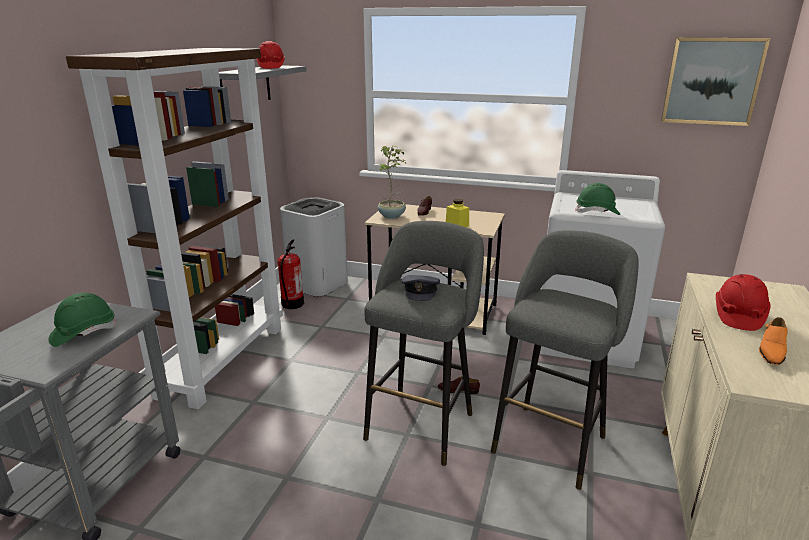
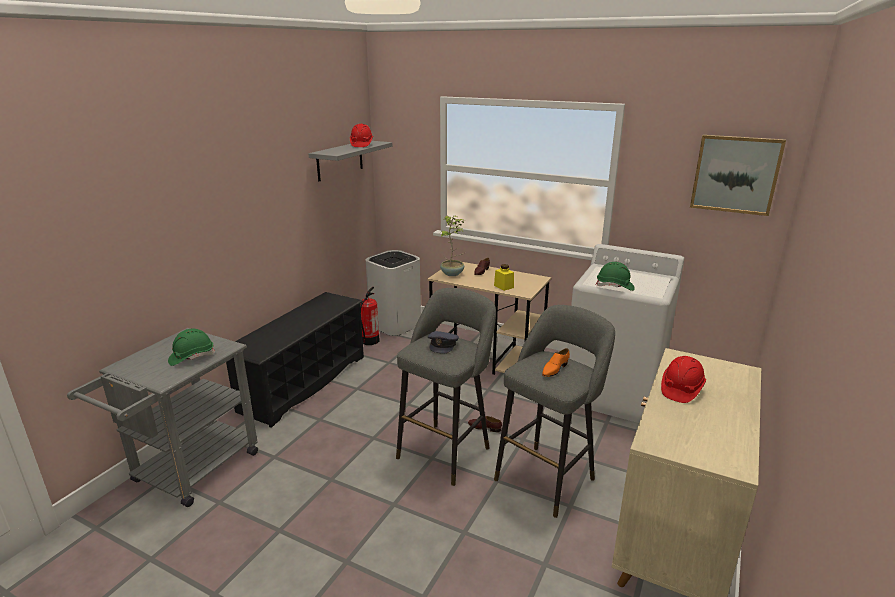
camera: 10 degrees right, 0 degrees up
brown bookcase [66,48,283,409] -> black shoe rack [226,292,364,428]
orange shoe [759,317,788,365] -> orange shoe moved to [542,348,570,377]

